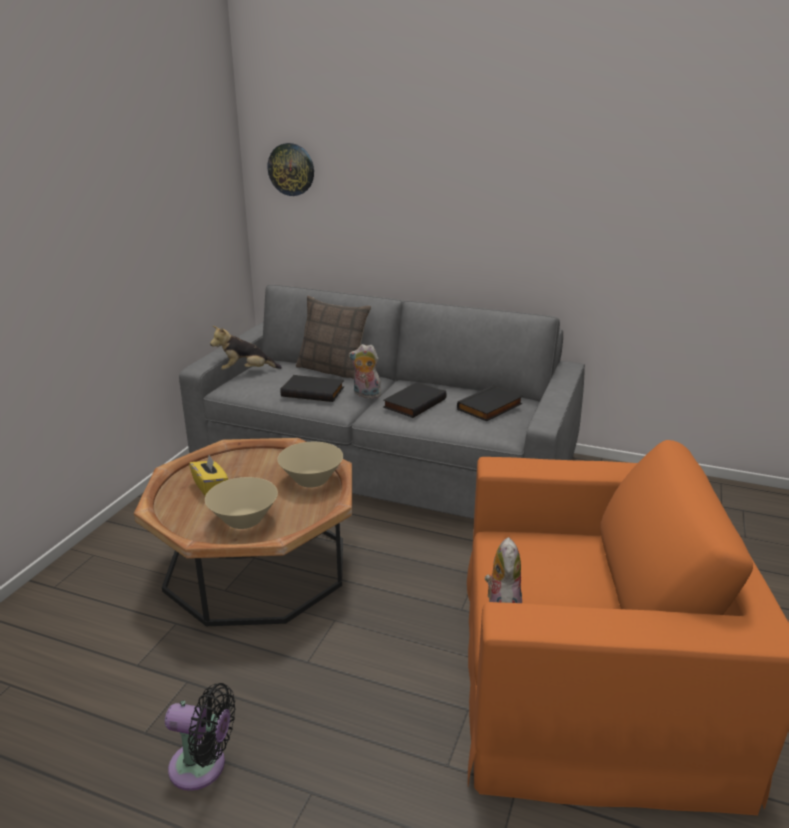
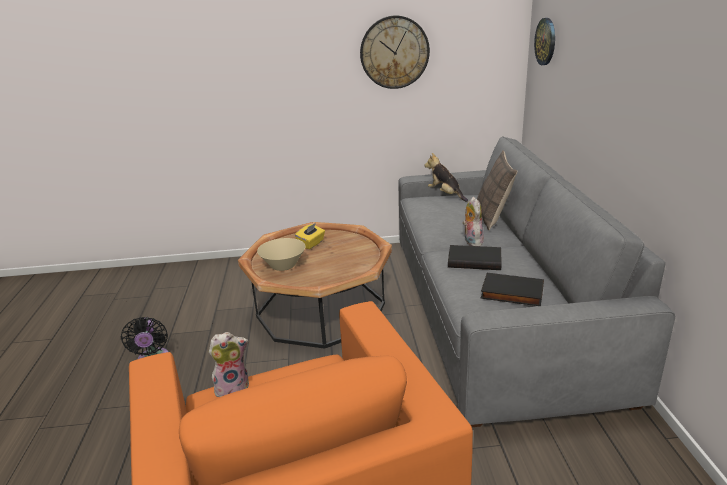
camera: 65 degrees right, 0 degrees up
beige bowl [277,442,343,488] -> none
black book [280,375,344,402] -> none
none -> wall clock [360,16,430,89]

